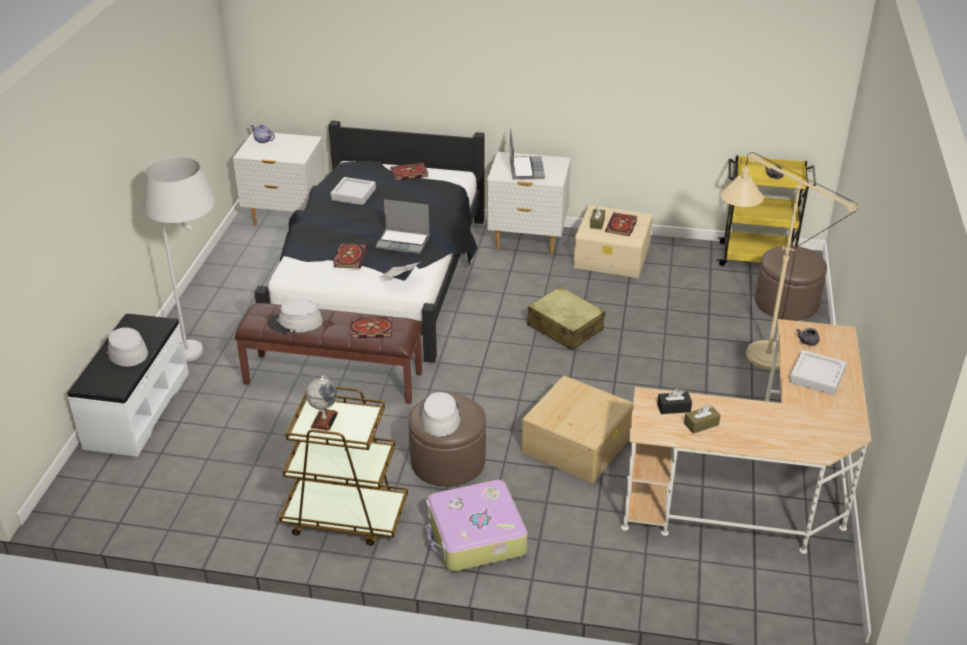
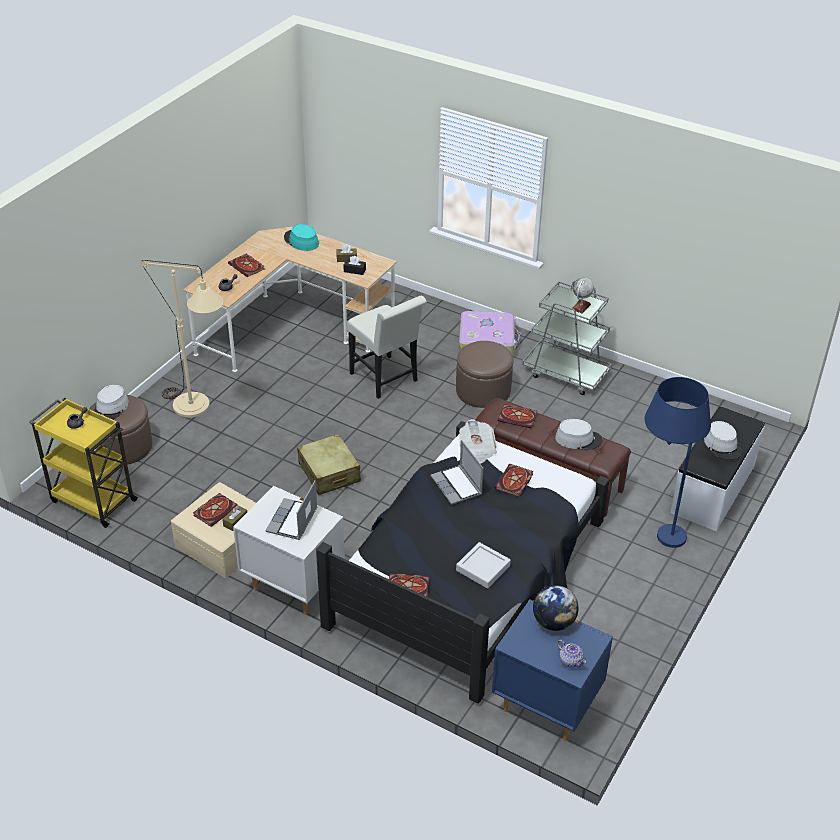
camera: 160 degrees left, 5 degrees up
white floor lamp [143,156,215,362] -> blue floor lamp [645,377,711,548]
white nightstand [233,132,326,226] -> blue nightstand [492,599,613,741]
brown cart [279,386,408,546] -> grey cart [522,280,612,395]
laptop [376,199,430,254] -> laptop turned 150 degrees counterclockwise [430,440,484,505]
grey hat [420,392,460,437] -> grey hat moved to [93,385,129,420]
beige storage box [522,376,633,483] -> white chair [347,296,427,399]
grey tray [789,350,846,395] -> book [228,254,265,277]
none -> turquoise hat [284,224,319,251]
none -> globe [533,585,578,631]

